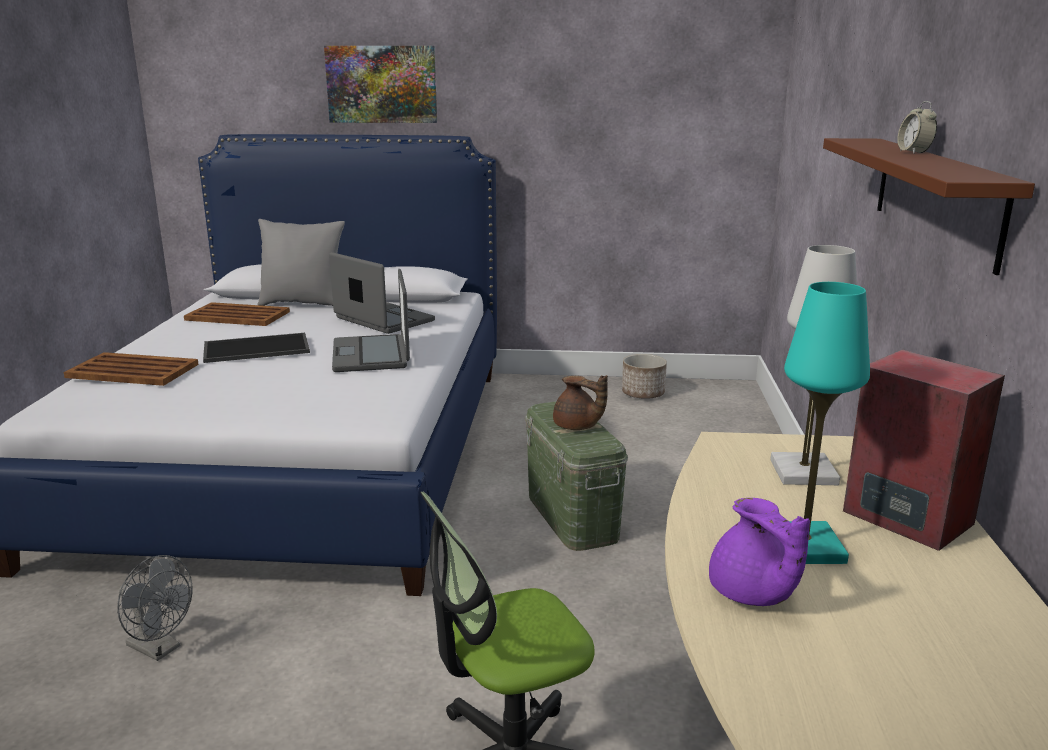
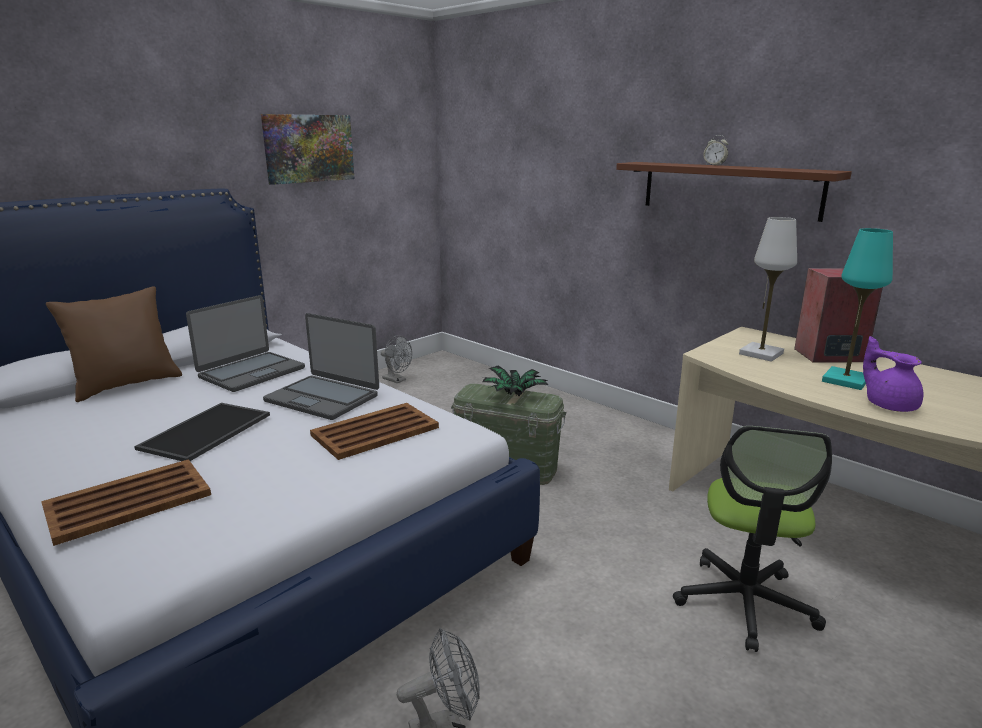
camera: 50 degrees left, 0 degrees up
brown tray [184,302,290,326] -> brown tray moved to [310,403,439,460]
grey pillow [258,219,345,306] -> brown pillow [46,286,182,402]
picture [324,46,437,123] -> picture moved to [261,114,354,185]
laptop [329,252,435,334] -> laptop turned 135 degrees clockwise [186,295,305,392]
brown teapot [553,375,608,430] -> potted plant [482,365,548,396]
planter [622,354,667,399] -> grey fan [381,335,412,383]
purple teapot [709,498,810,606] -> purple teapot turned 135 degrees counterclockwise [863,336,923,412]

